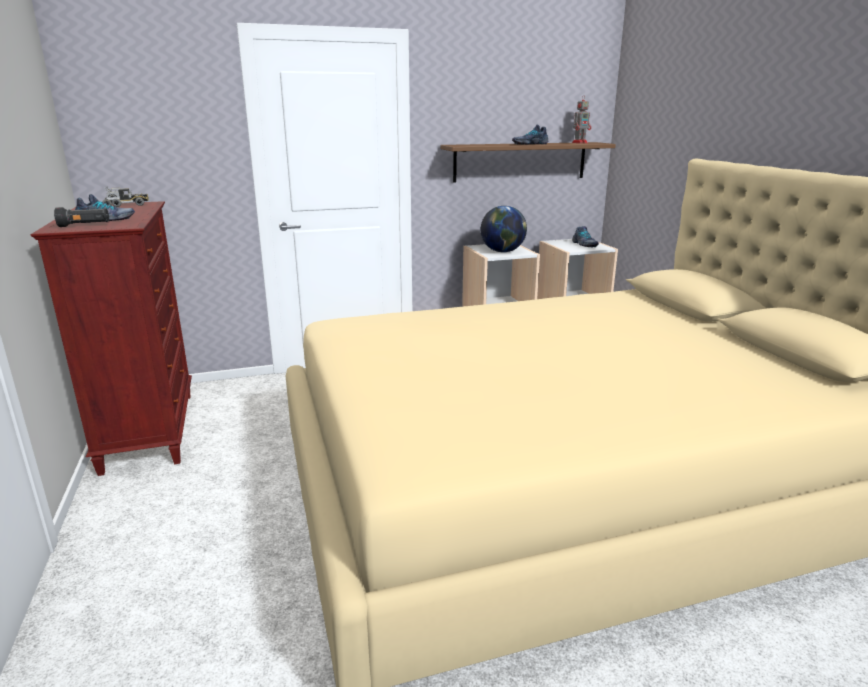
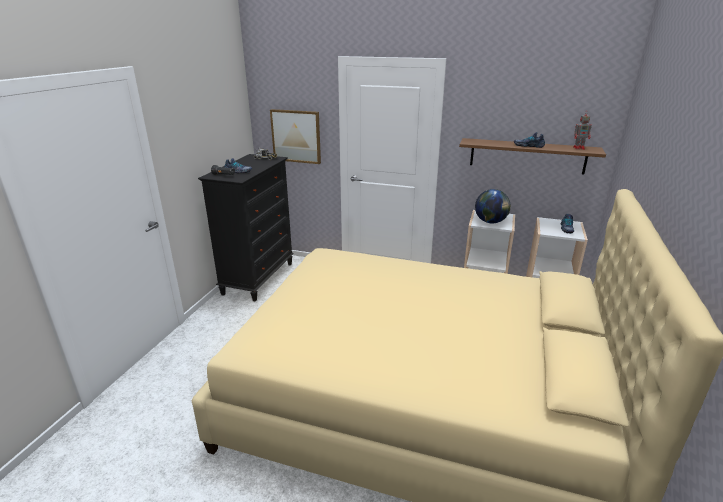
camera: 35 degrees right, 5 degrees up
red dresser [31,201,192,476] -> black dresser [198,154,294,302]
none -> picture [270,109,321,164]

